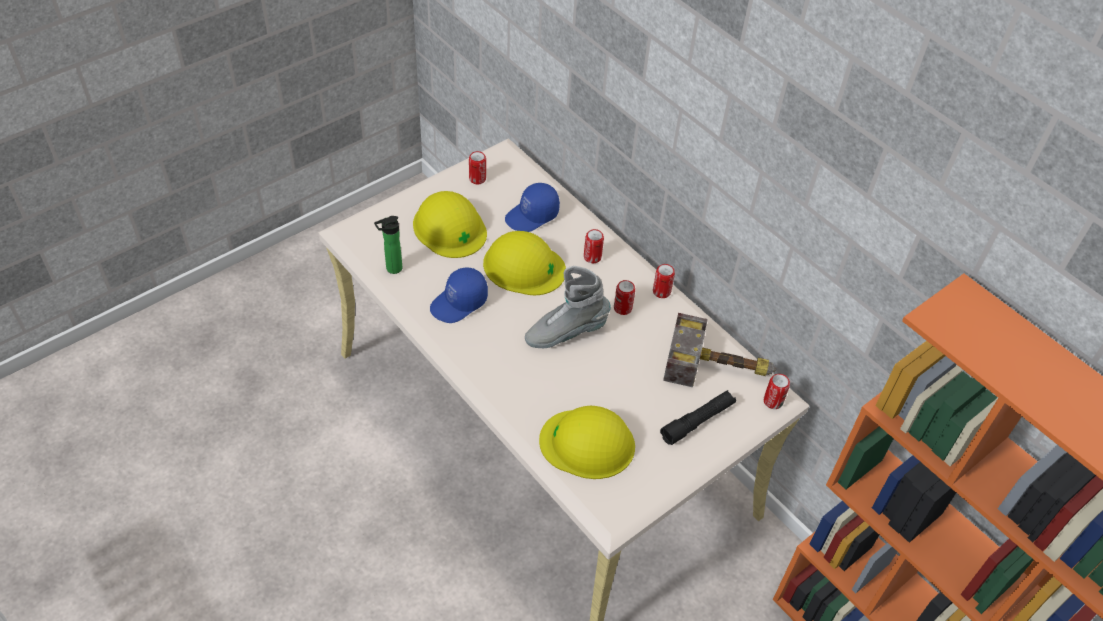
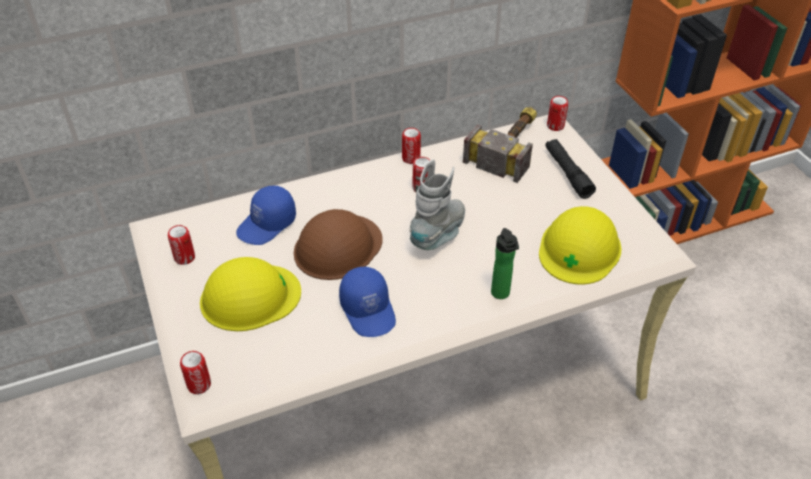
camera: 70 degrees left, 5 degrees down
bottle [374,216,402,274] -> bottle moved to [491,228,519,299]
yellow hard hat [483,231,566,295] -> brown hard hat [294,209,383,280]
blue cap [505,183,560,232] -> blue cap turned 60 degrees clockwise [236,186,296,245]
grey boot [525,266,611,348] -> grey boot turned 150 degrees counterclockwise [409,159,465,250]
can [584,229,604,263] -> can moved to [180,351,211,394]

